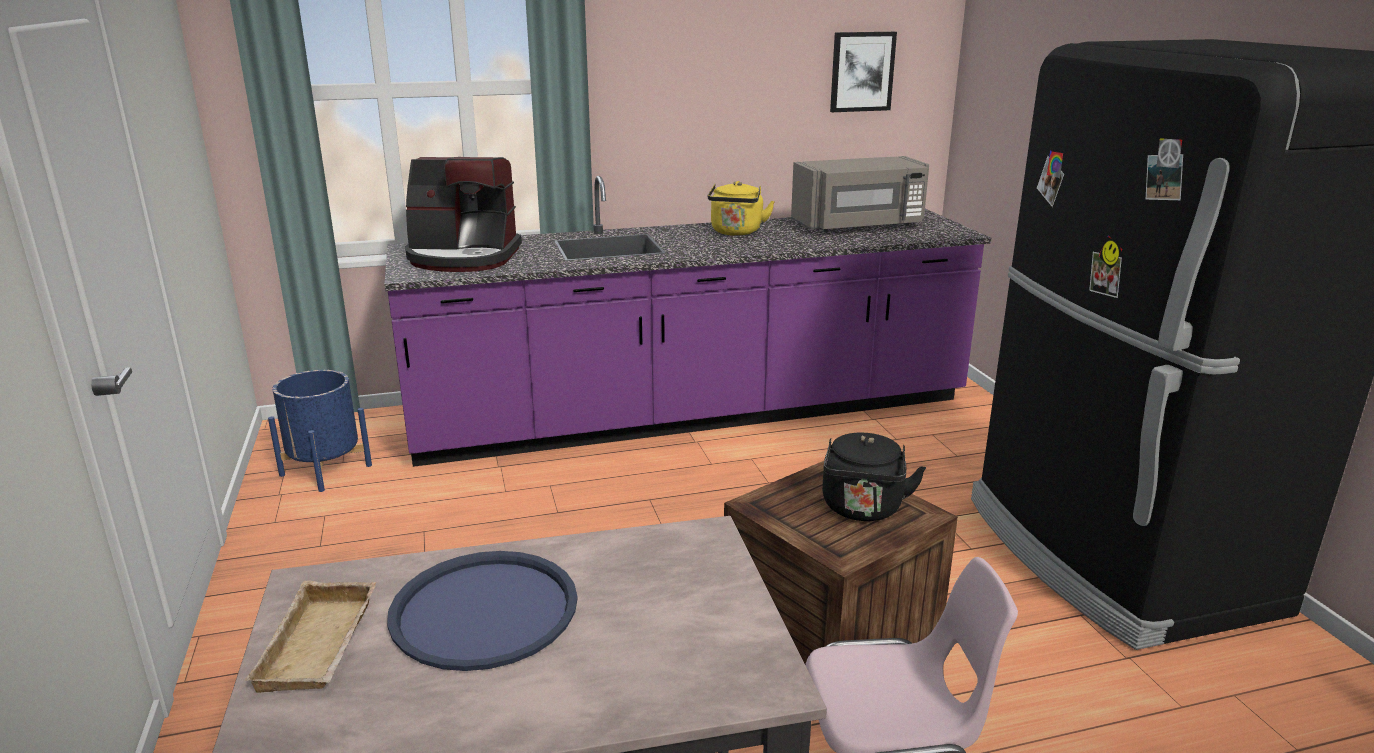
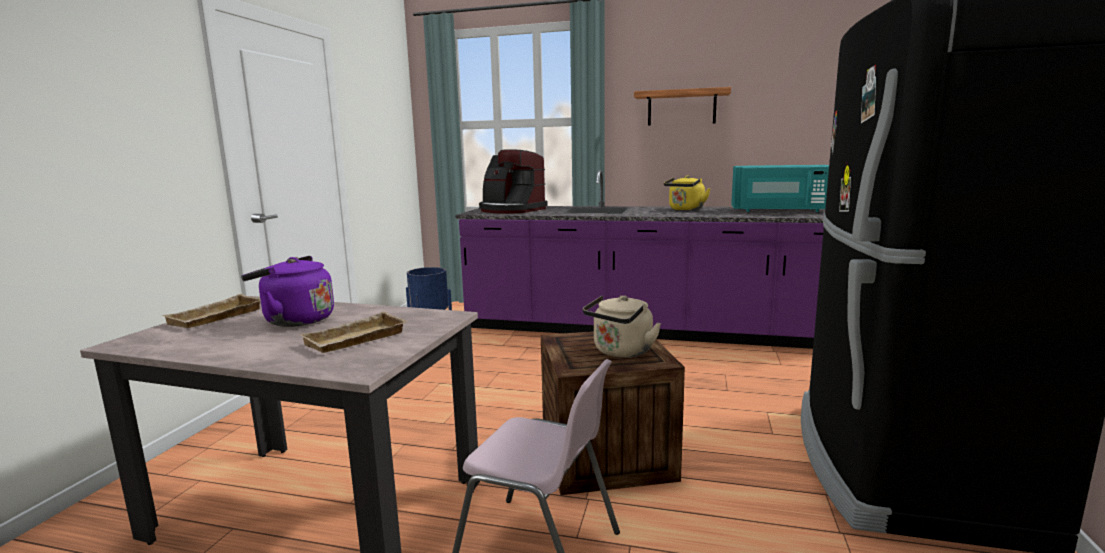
camera: 30 degrees right, 10 degrees down
blue tray [387,551,578,671] -> purple kettle [241,256,334,327]
grey microwave [791,156,929,232] -> turquoise microwave [731,165,829,212]
black kettle [822,433,926,521] -> beige kettle [583,295,661,358]
picture [830,32,897,112] -> none
none -> beige tray [299,311,407,353]
none -> shelf [634,87,731,126]

